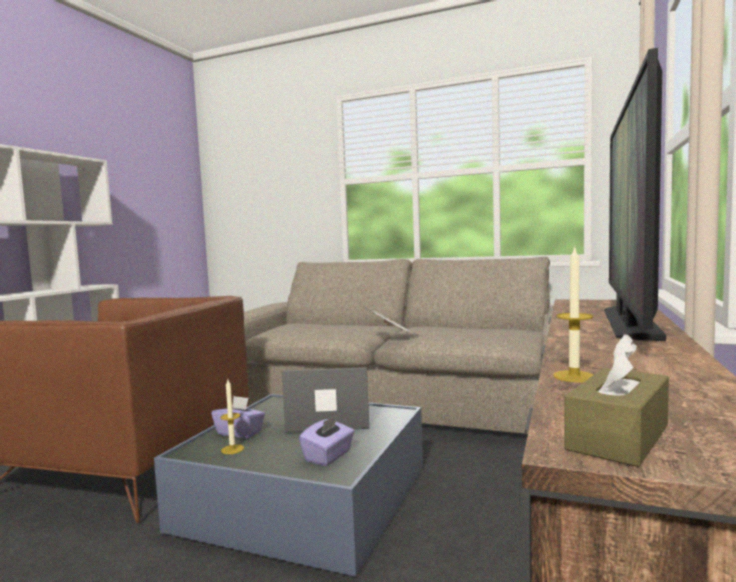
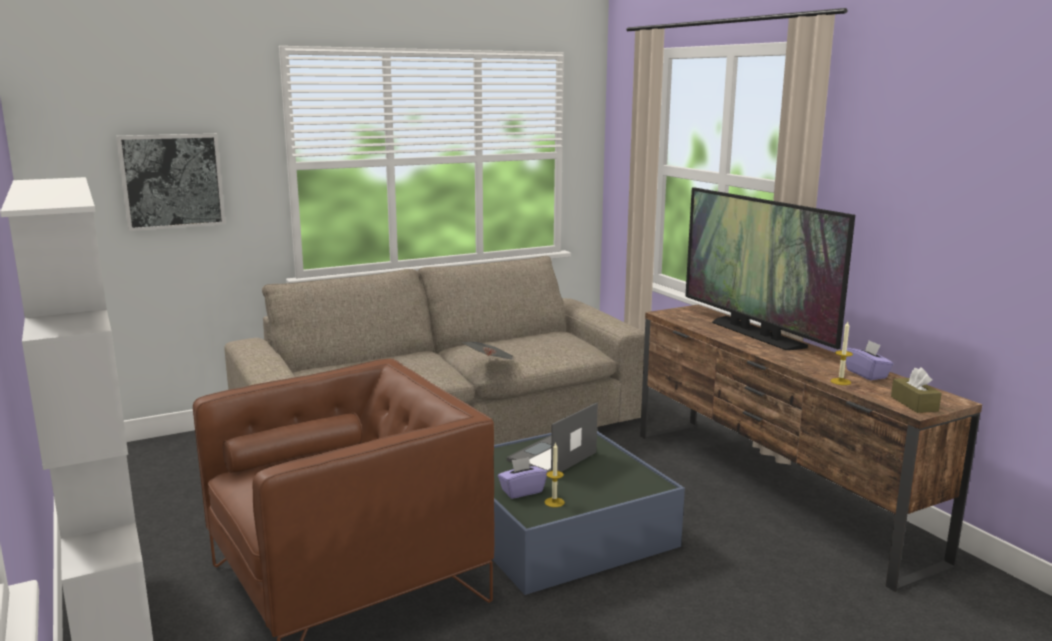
camera: 50 degrees left, 10 degrees up
purple tissue box [299,415,354,466] -> purple tissue box moved to [846,340,894,380]
none -> picture [116,134,226,231]

